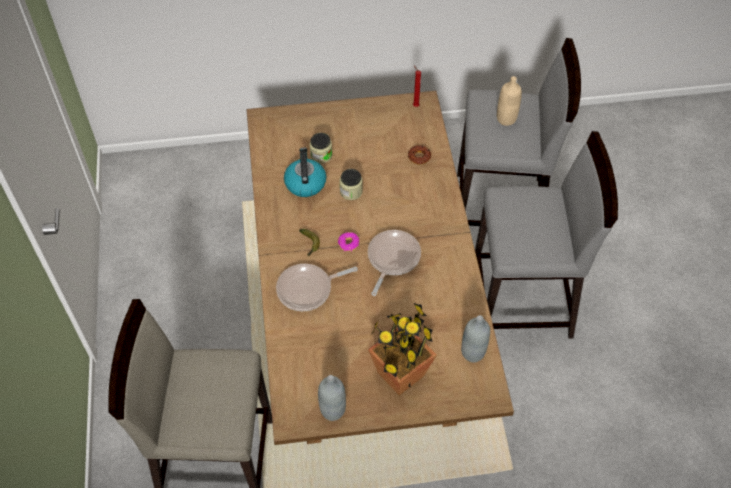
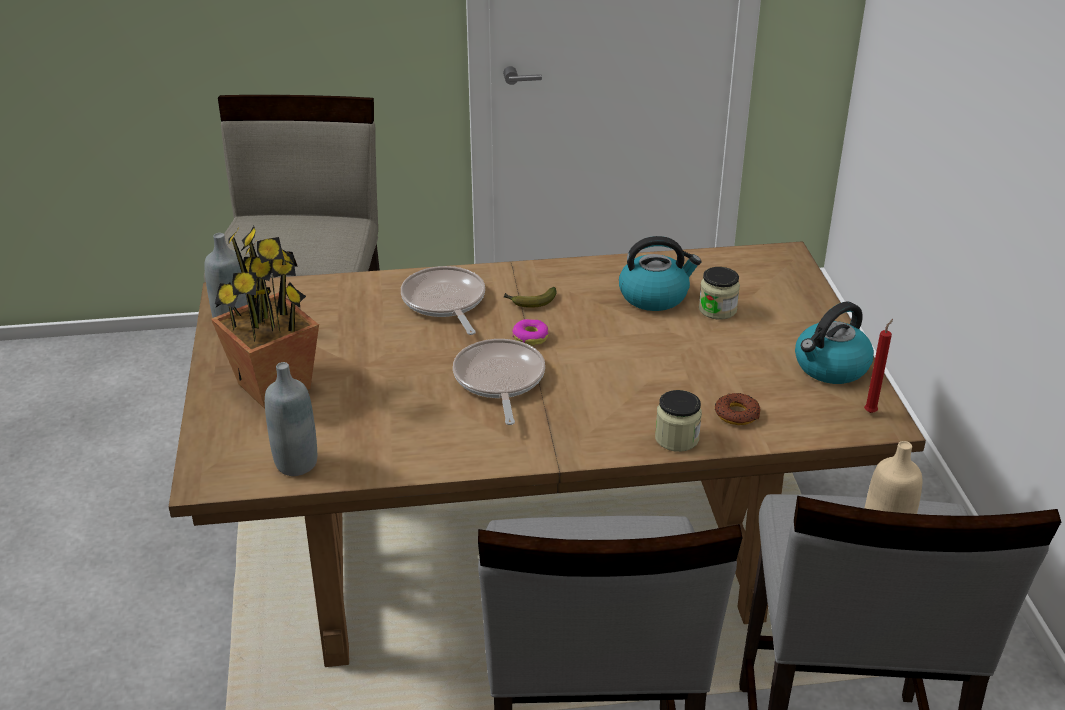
camera: 90 degrees right, 20 degrees down
jar [339,169,363,200] -> jar moved to [655,390,702,452]
frying pan [368,230,421,296] -> frying pan turned 120 degrees counterclockwise [453,339,545,425]
none -> kettle [795,301,874,384]

